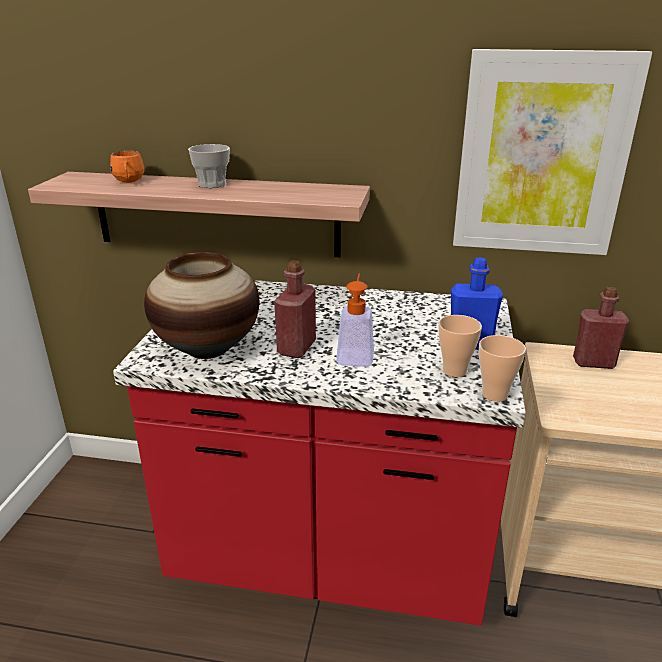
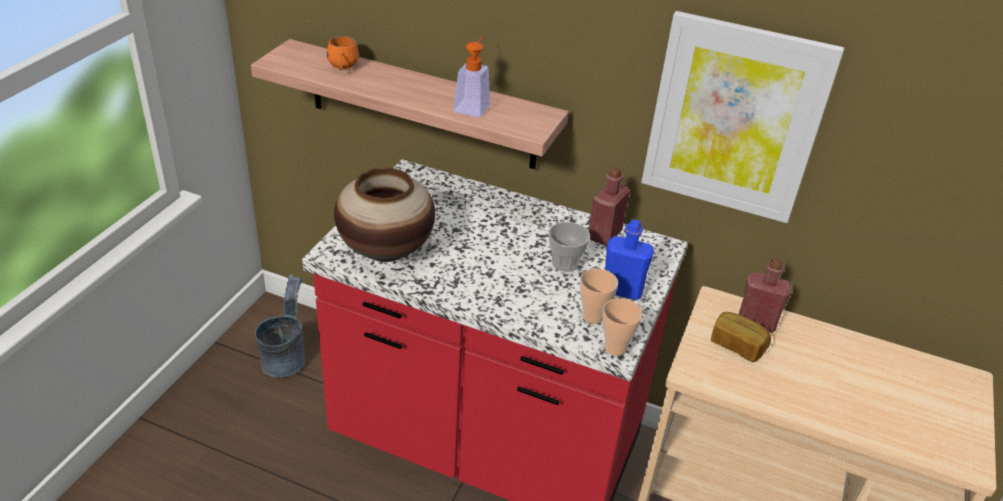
camera: 10 degrees right, 10 degrees up
cup [188,144,230,188] -> cup moved to [548,222,590,272]
red bottle [274,260,316,358] -> red bottle moved to [588,166,630,246]
soap dispenser [336,273,374,367] -> soap dispenser moved to [454,35,490,117]
none -> grey bucket [255,274,305,378]
none -> bread [711,312,771,362]

